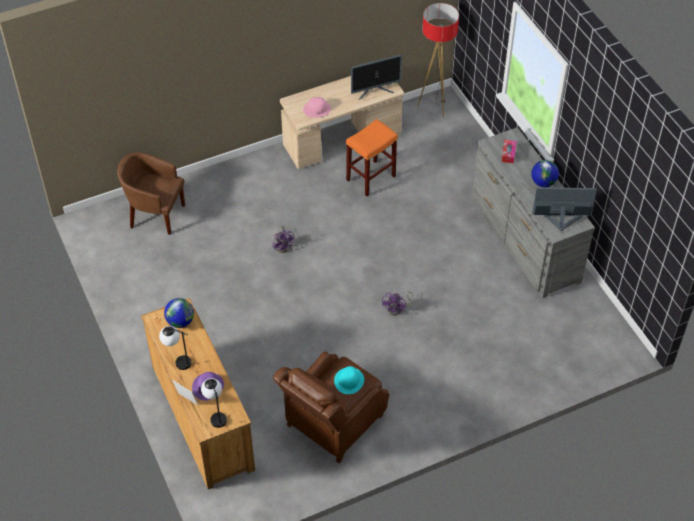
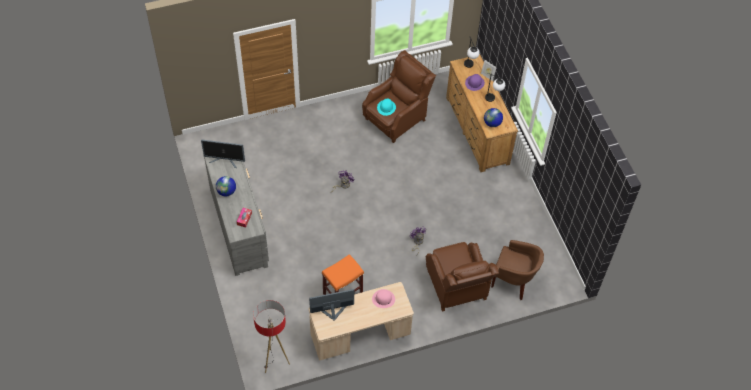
camera: 175 degrees left, 5 degrees up
none -> brown armchair [426,242,499,312]

